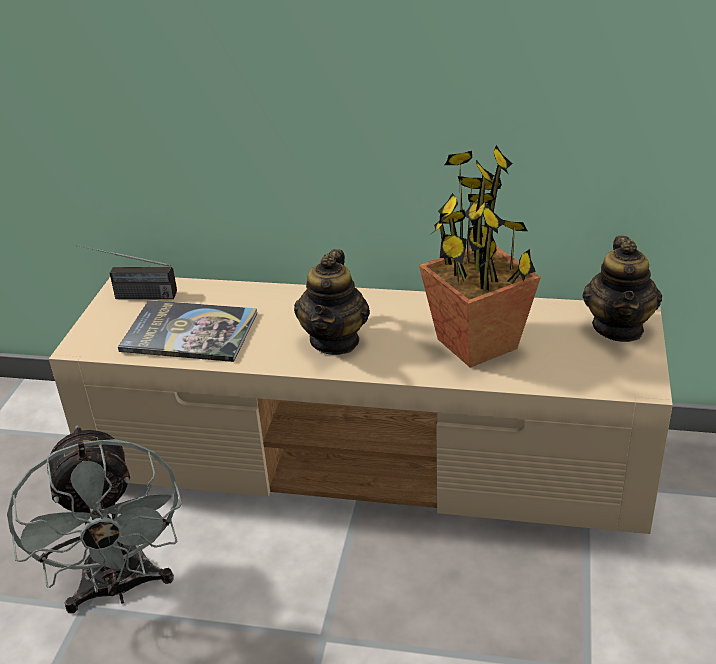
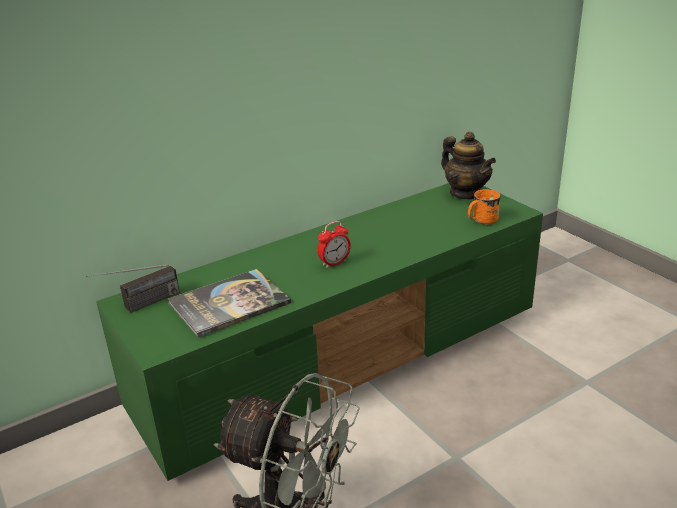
camera: 45 degrees left, 5 degrees down
beige tv stand [49,277,673,534] -> green tv stand [96,183,543,481]
teapot [294,249,370,355] -> alarm clock [317,221,351,268]
potted plant [419,145,541,368] -> none
none -> orange mug [468,189,500,225]

